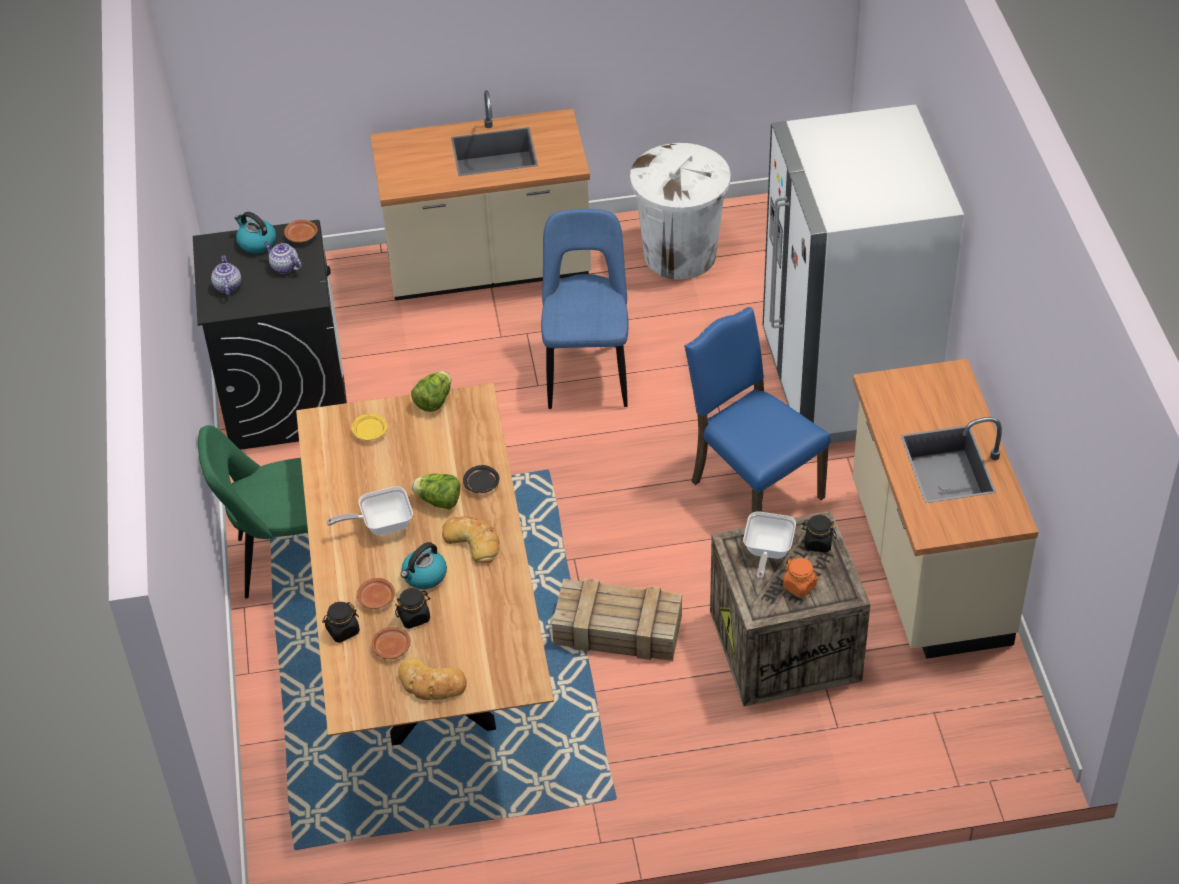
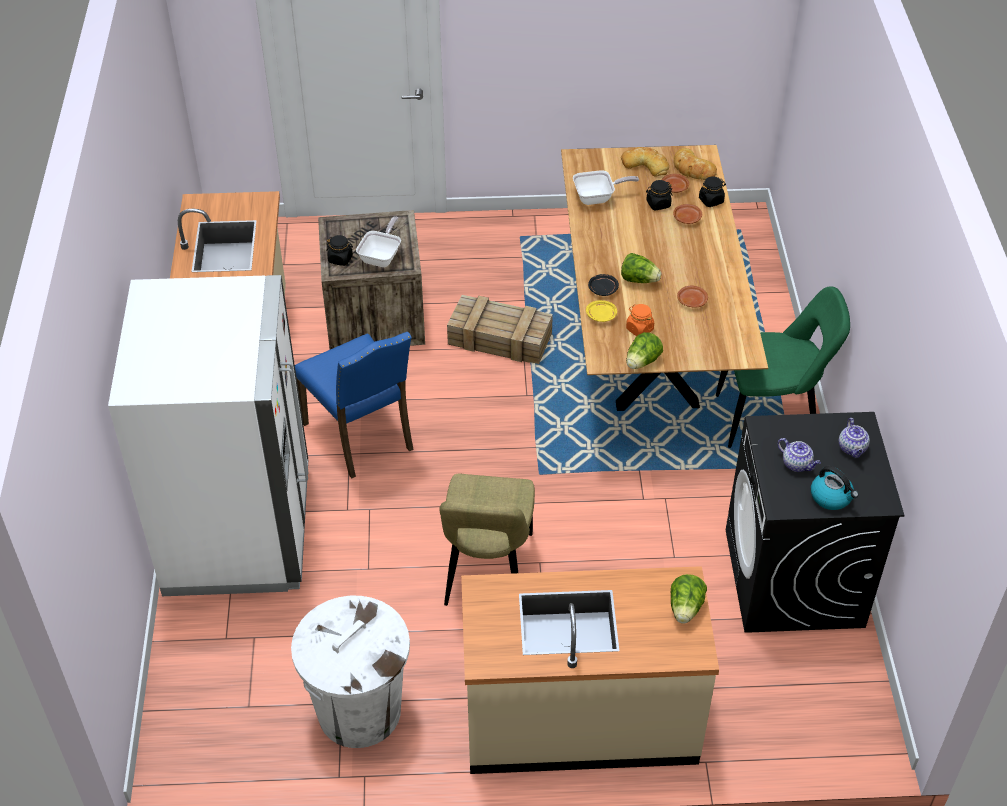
camera: 175 degrees left, 0 degrees up
brown plate [284,220,317,242] -> brown plate moved to [677,285,708,308]
frying pan [327,486,413,535] -> frying pan moved to [573,170,639,205]
yellow plate [352,414,388,441] -> yellow plate moved to [586,300,617,322]
kettle [401,542,447,589] -> none
bread [442,516,500,563] -> bread moved to [674,148,717,180]
blue chair [541,209,628,409] -> beige chair [439,474,535,606]
orange jar [783,558,817,598] -> orange jar moved to [626,304,654,336]
none -> lettuce [671,574,707,624]

